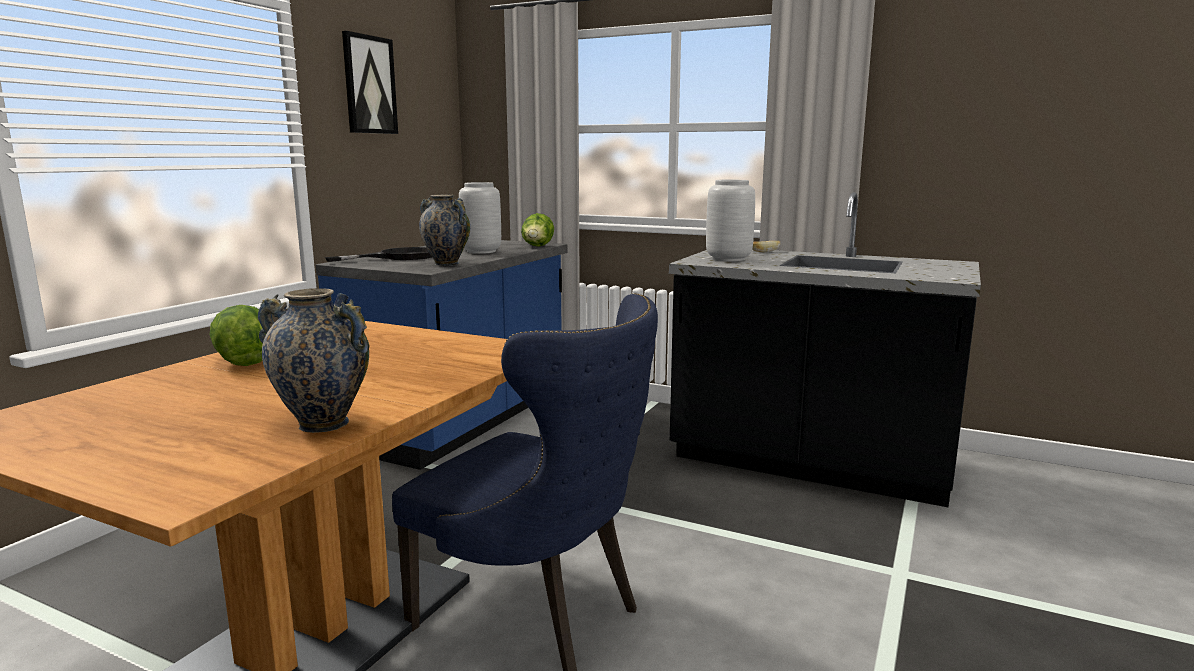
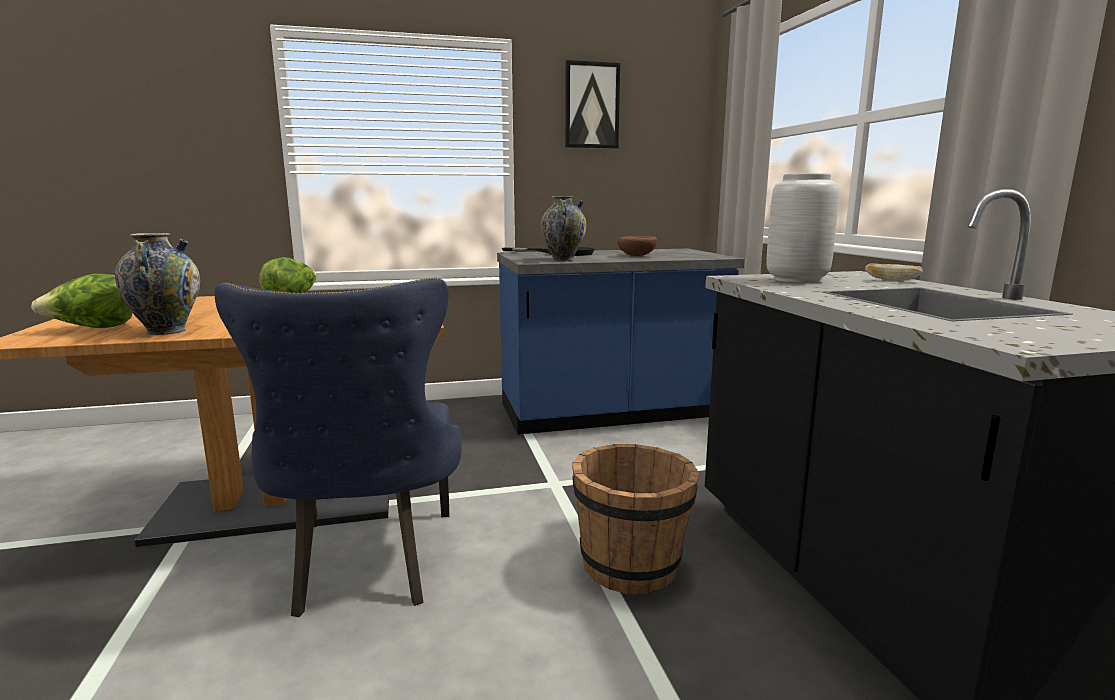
camera: 50 degrees right, 0 degrees up
grey vase [459,182,501,254] -> brown bowl [617,236,657,256]
lettuce [521,213,554,247] -> lettuce moved to [31,274,132,328]
none -> brown bucket [572,444,700,594]

